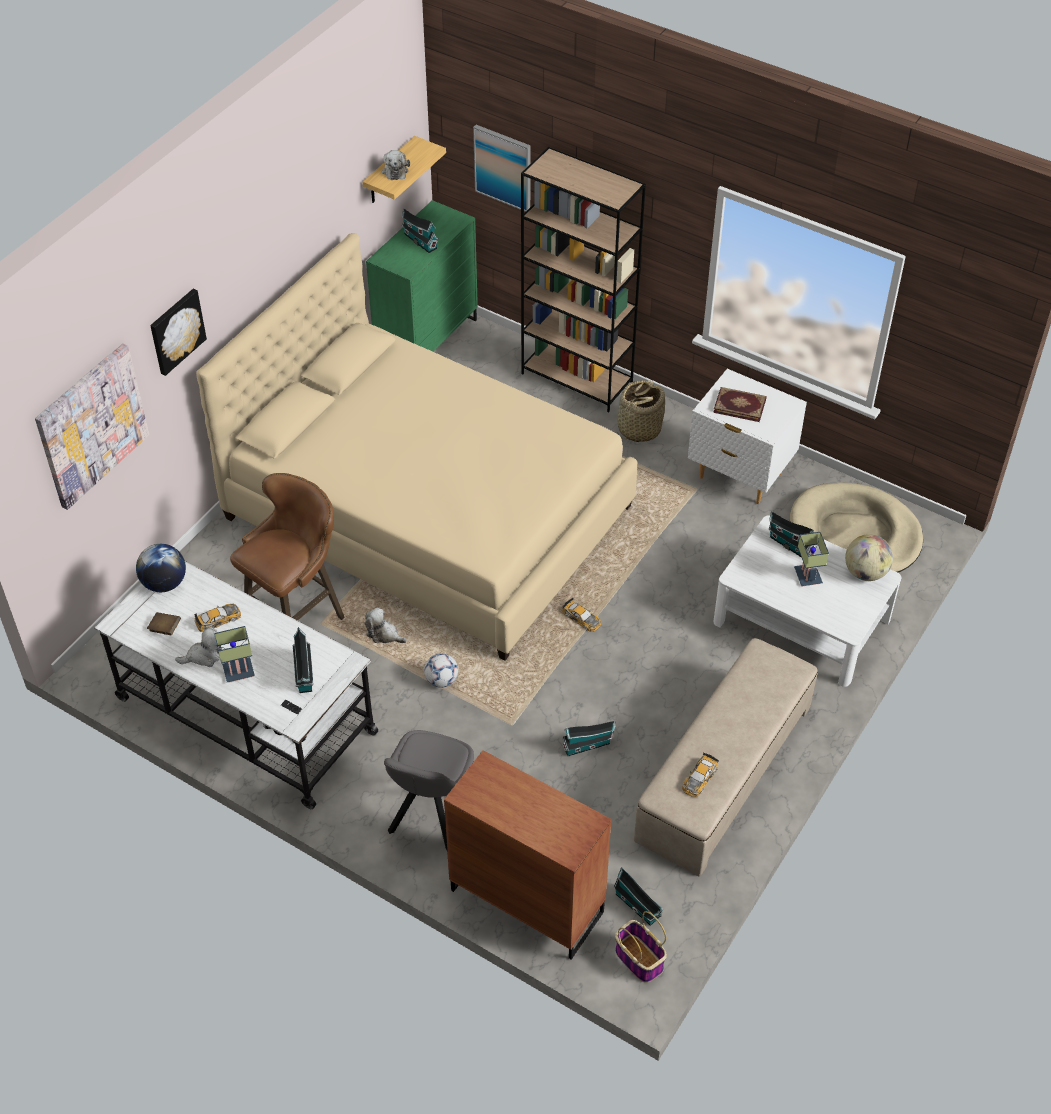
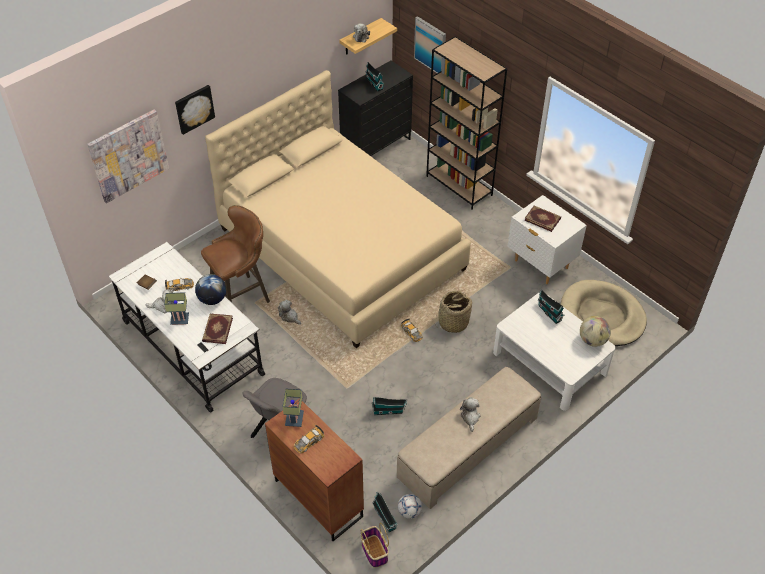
camera: 15 degrees right, 0 degrees up
globe [136,544,186,592] -> globe moved to [195,274,226,305]
toy house [292,627,314,693] -> book [202,313,233,344]
green dresser [366,200,478,352] -> black dresser [338,61,413,156]
football [424,653,458,688] -> football moved to [398,494,422,519]
basket [617,380,665,442] -> basket moved to [436,291,472,333]
toy car [682,753,719,797] -> toy car moved to [294,425,325,454]
table lamp [794,532,829,586] -> table lamp moved to [282,389,304,427]
none -> plush toy [460,397,481,432]

